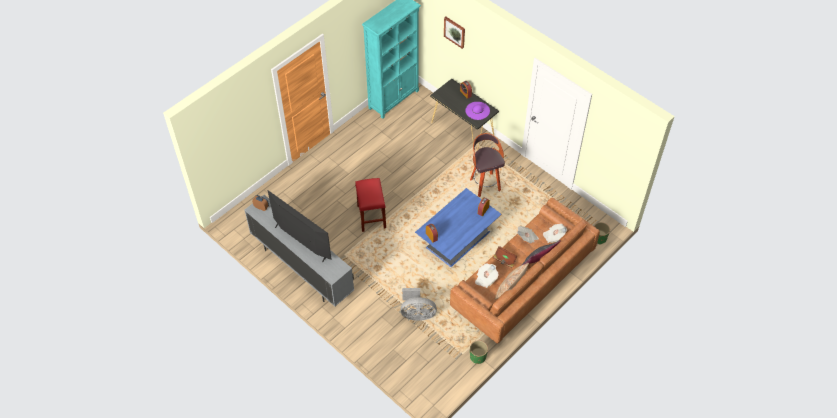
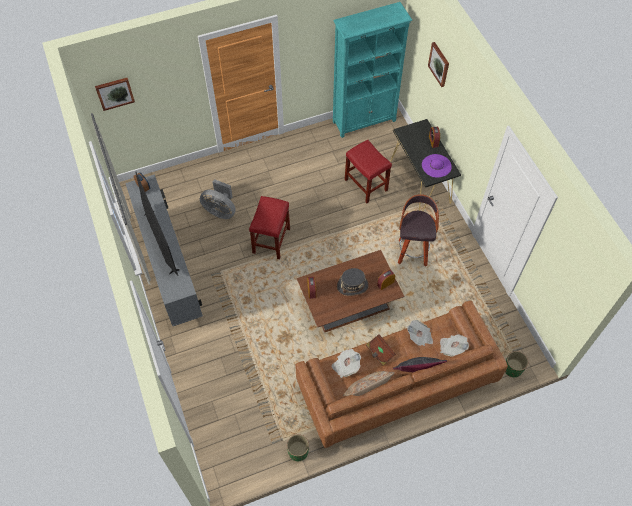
camera: 25 degrees right, 5 degrees up
grey fan [400,288,437,321] -> grey fan moved to [200,179,235,219]
blue coffee table [415,188,502,267] -> brown coffee table [297,250,404,332]
none -> picture [95,78,135,111]
none -> grey hat [337,268,369,296]
none -> red stool [345,140,392,203]

